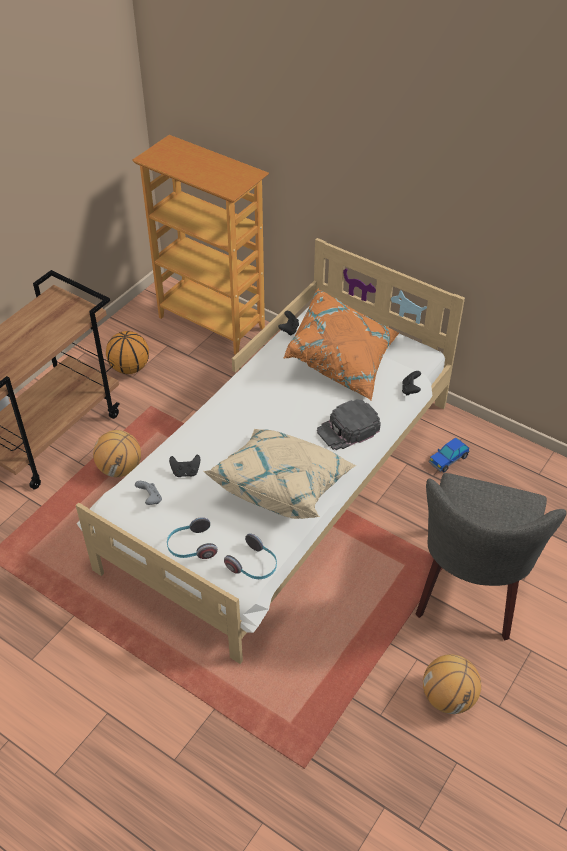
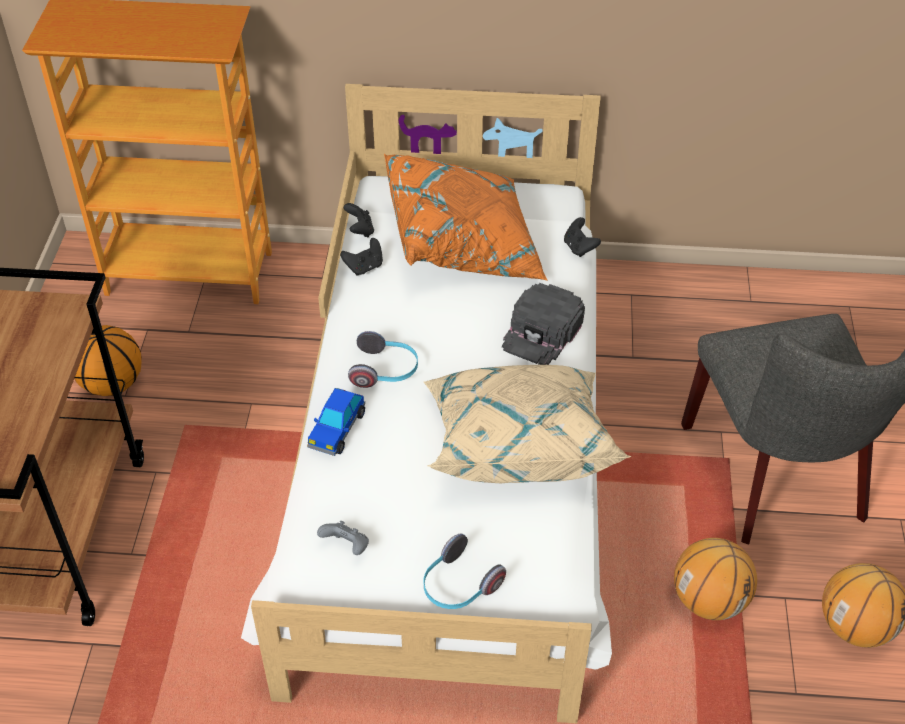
camera: 30 degrees left, 0 degrees up
basketball [93,430,141,477] -> basketball moved to [674,538,757,620]
black game controller [169,455,200,477] -> black game controller moved to [340,238,383,276]
headphones [224,533,277,579] -> headphones moved to [348,331,418,388]
toy car [428,438,469,472] -> toy car moved to [307,388,365,456]

